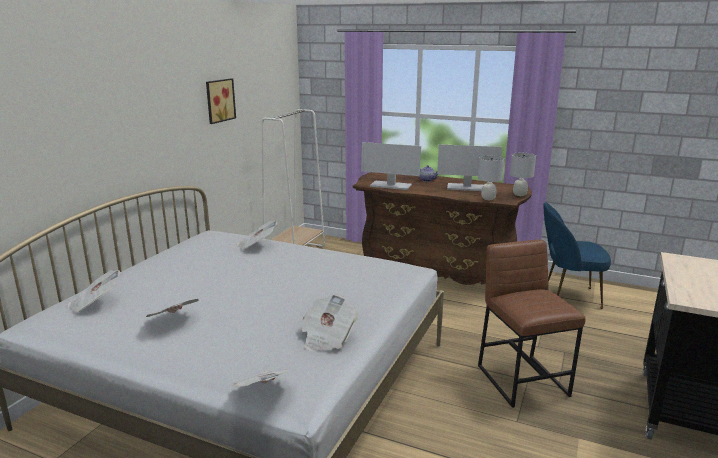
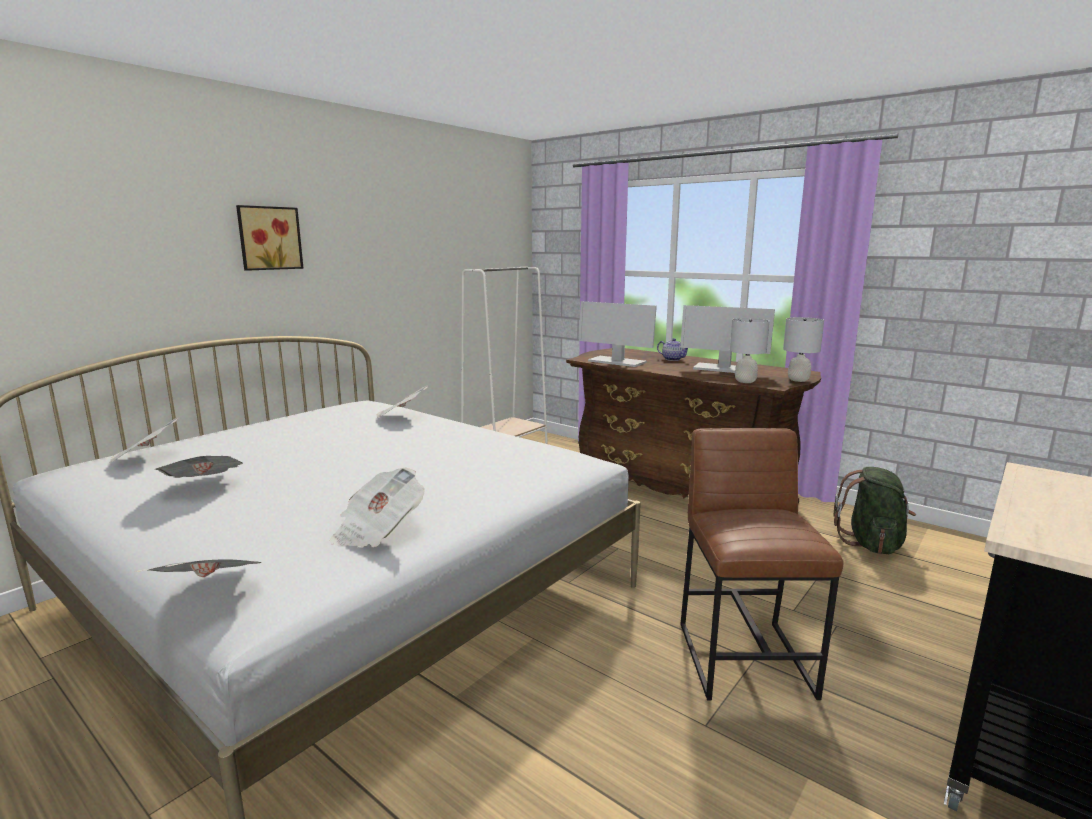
camera: 15 degrees right, 5 degrees down
picture [206,78,236,124] -> picture moved to [236,205,304,271]
blue chair [543,202,611,309] -> green backpack [834,467,916,554]

